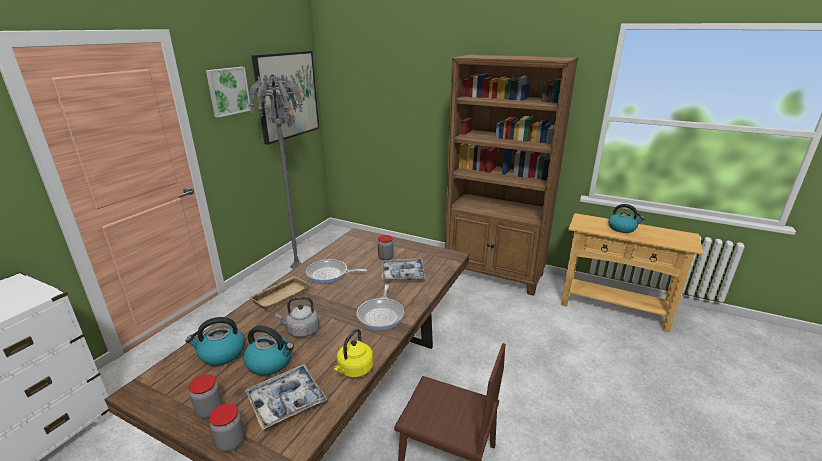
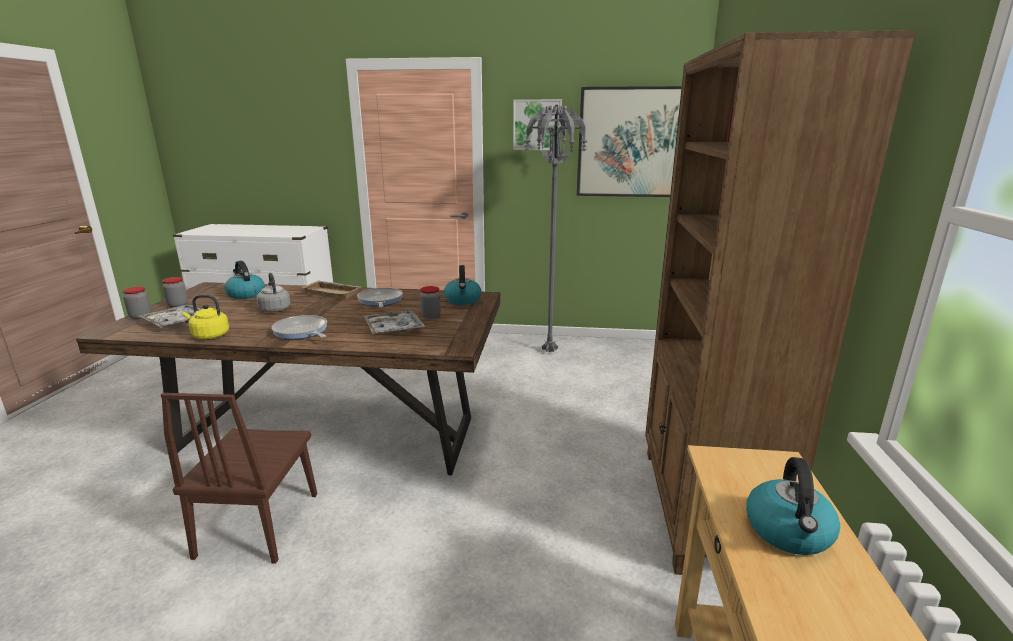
camera: 70 degrees right, 5 degrees down
kettle [243,325,294,376] -> kettle moved to [444,265,481,305]
frying pan [357,284,404,330] -> frying pan turned 60 degrees clockwise [271,315,327,339]

